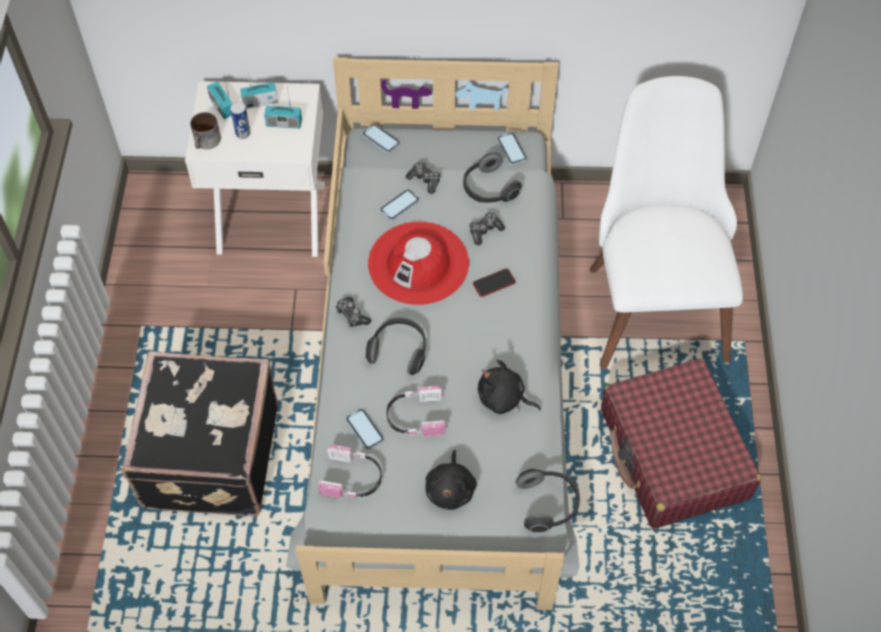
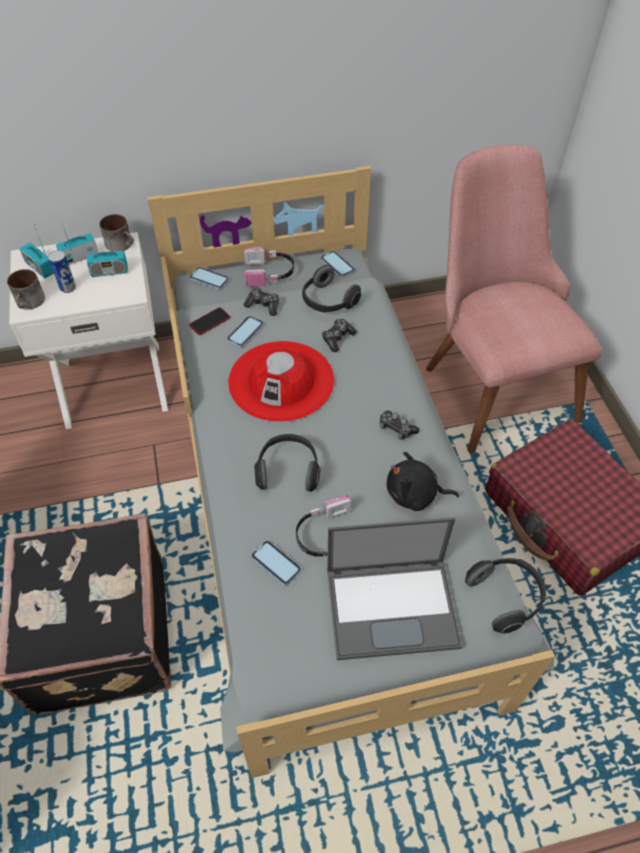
camera: 15 degrees left, 5 degrees down
headphones [318,445,382,498] -> headphones moved to [244,247,294,287]
game controller [335,297,371,327] -> game controller moved to [380,411,419,440]
black plush toy [425,450,477,510] -> laptop [327,517,462,660]
phone [473,269,516,297] -> phone moved to [189,307,230,335]
white chair [590,76,743,369] -> pink chair [426,145,602,453]
none -> mug [99,214,134,251]

